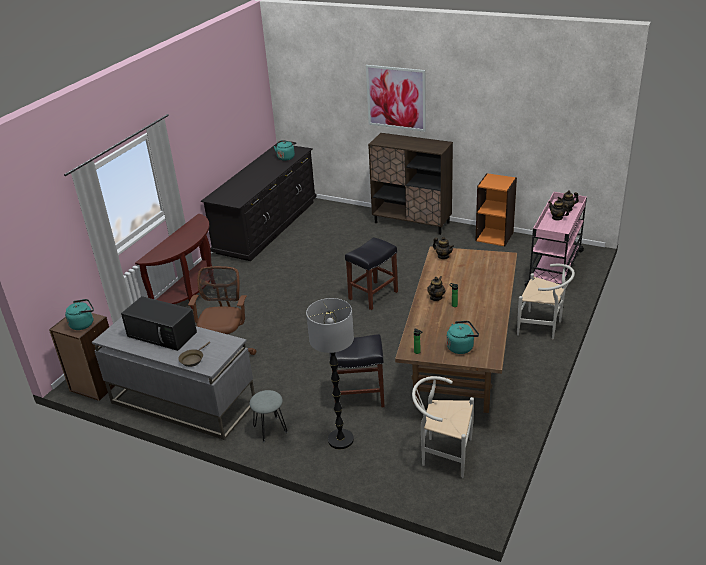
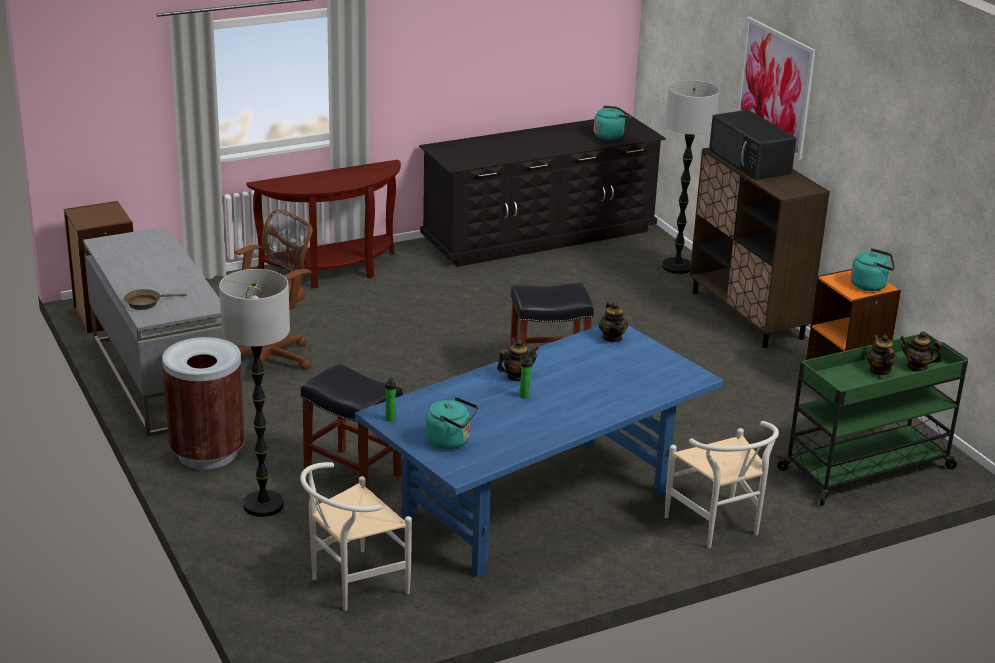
camera: 35 degrees right, 5 degrees down
turquoise kettle [65,299,94,330] -> turquoise kettle moved to [851,248,895,291]
black microwave [121,296,197,351] -> black microwave moved to [709,110,796,180]
grey stool [250,390,287,442] -> brown trash can [162,337,245,469]
brown dining table [395,246,517,413] -> blue dining table [355,325,724,577]
white chair [412,376,474,478] -> white chair turned 90 degrees counterclockwise [300,462,412,611]
pink cart [524,192,587,287] -> green cart [776,332,968,506]
none -> floor lamp [662,80,720,274]

